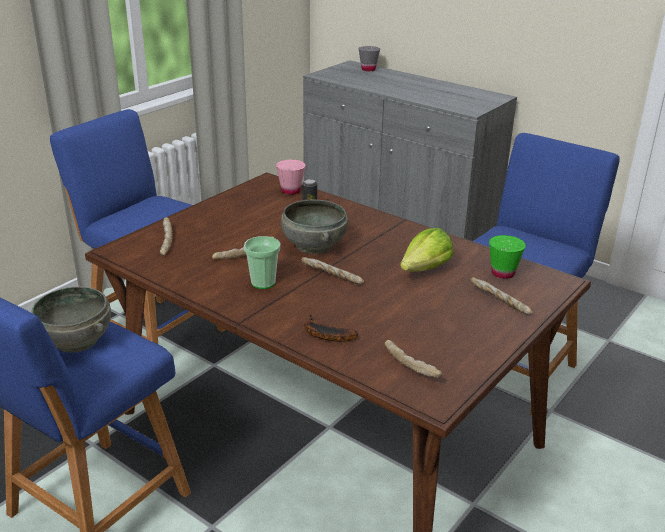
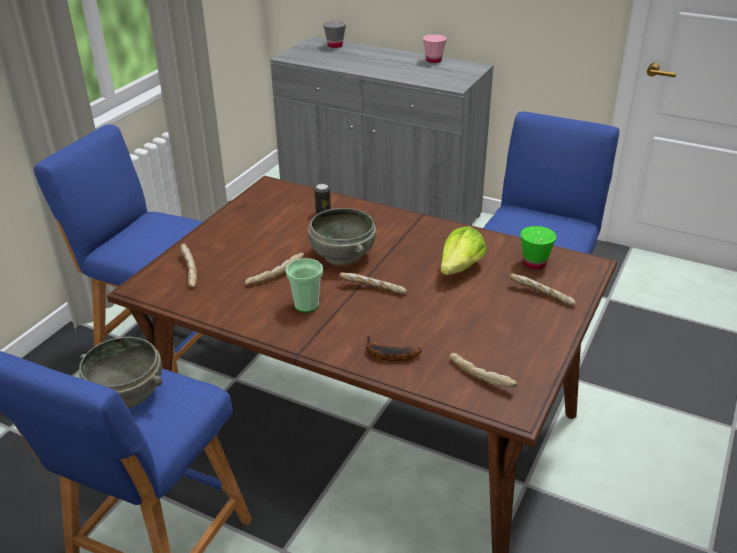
camera: 10 degrees left, 5 degrees up
pink cup [276,160,306,195] -> pink cup moved to [423,34,447,63]

